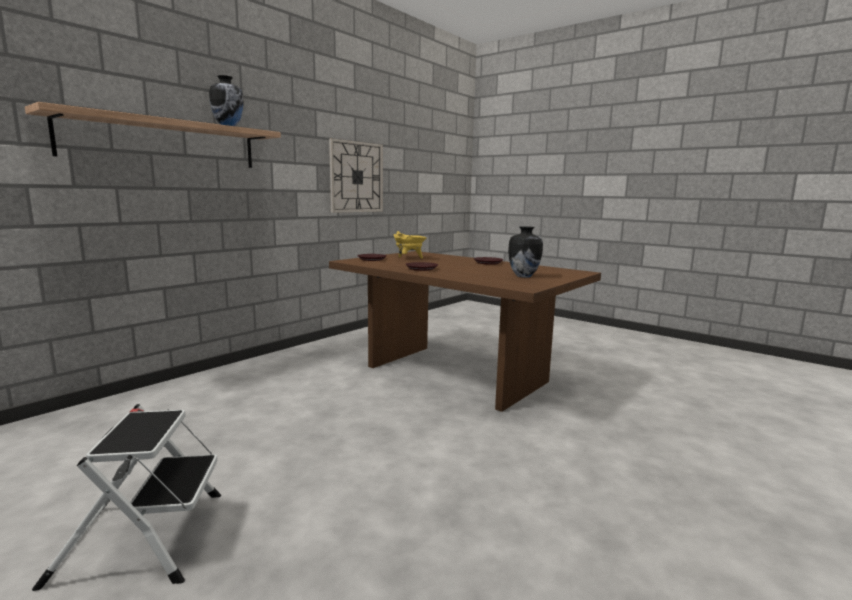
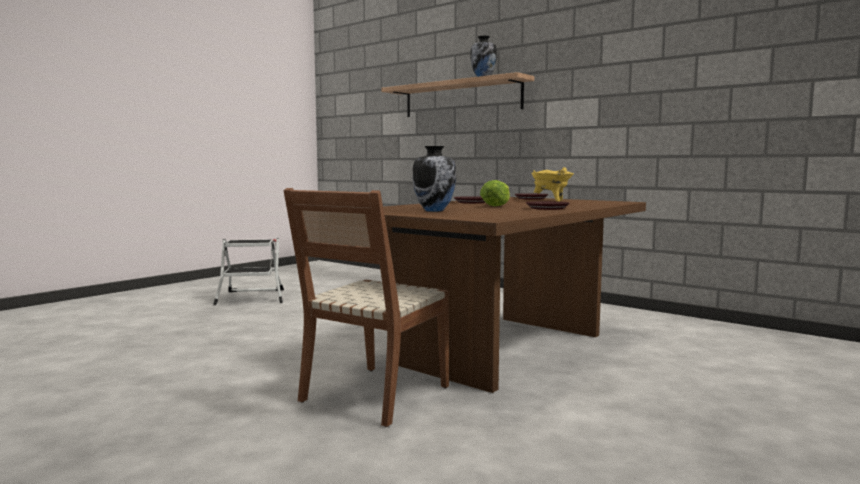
camera: 90 degrees right, 5 degrees down
wall clock [329,138,383,213] -> none
none -> chair [284,188,449,427]
none -> lettuce [480,180,510,207]

